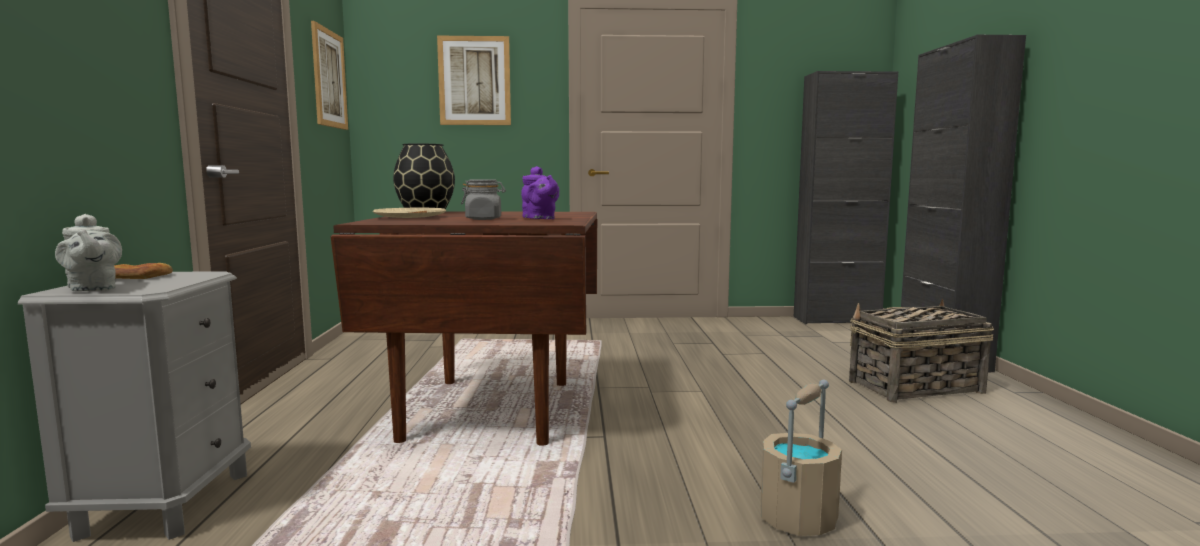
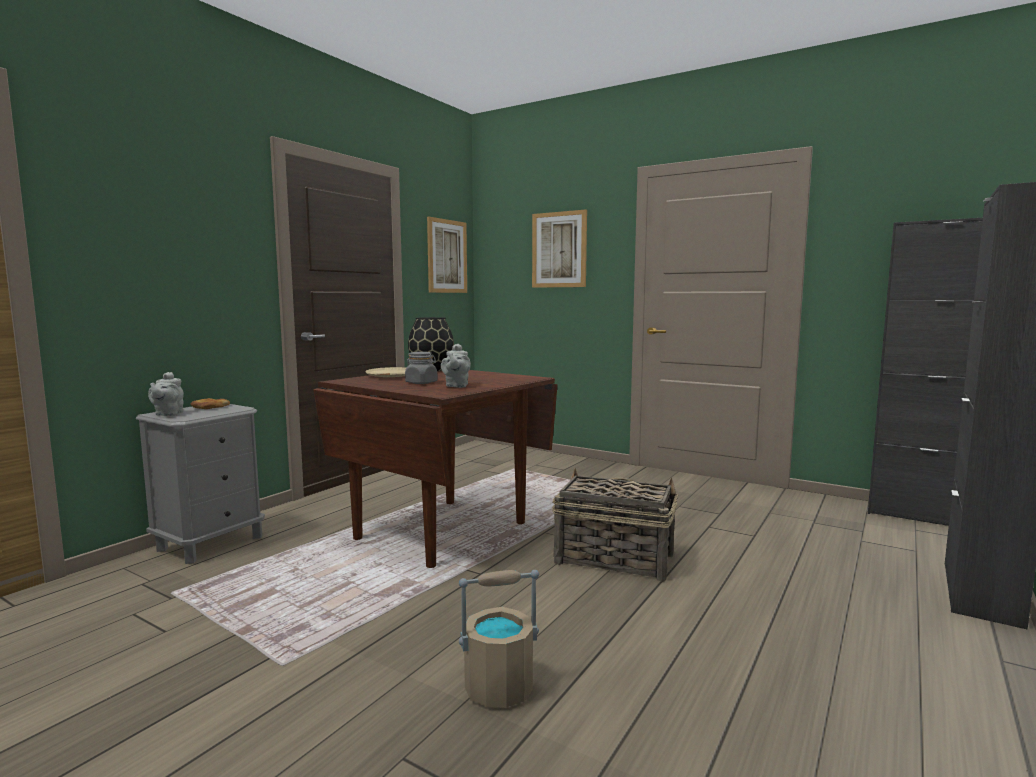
camera: 35 degrees right, 0 degrees up
purple teapot [521,166,559,219] -> grey teapot [441,344,471,388]
basket [849,298,994,403] -> basket moved to [552,468,678,582]

